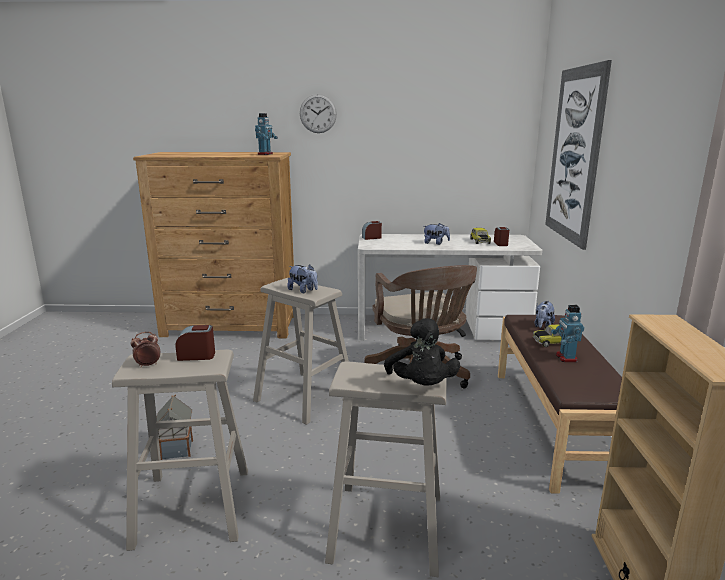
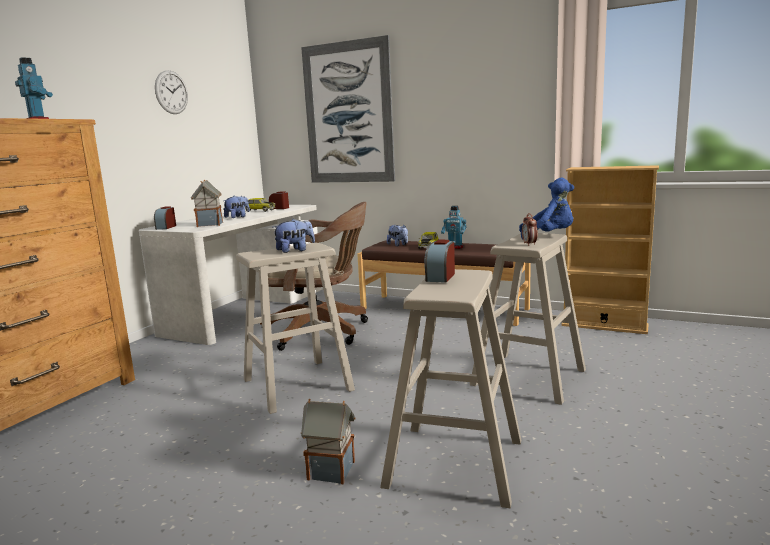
camera: 65 degrees left, 5 degrees down
alarm clock [131,332,161,367] -> alarm clock moved to [522,213,538,246]
wall clock [300,94,337,133] -> wall clock moved to [155,70,188,114]
black plush toy [384,318,460,386] -> blue plush toy [519,178,574,241]
none -> toy house [191,180,223,227]

